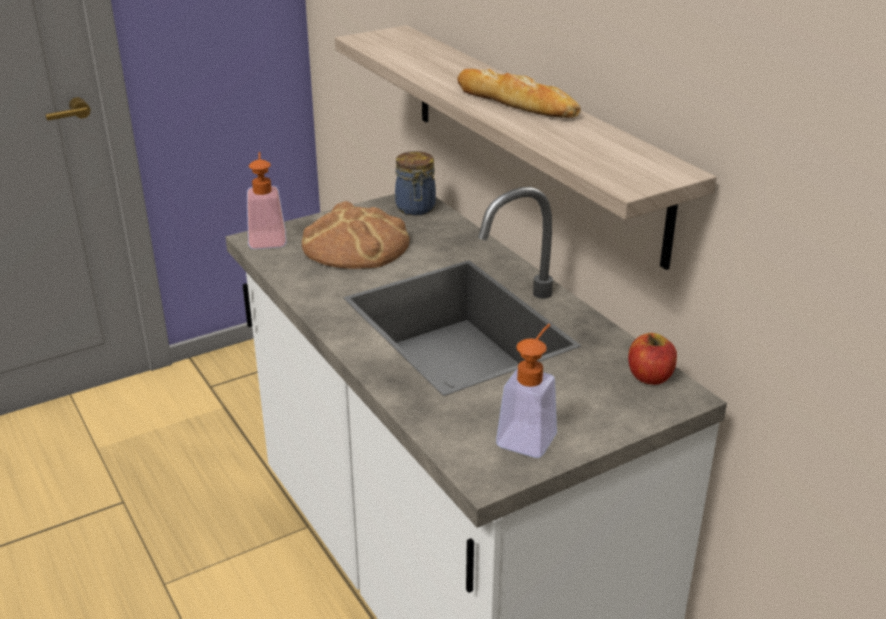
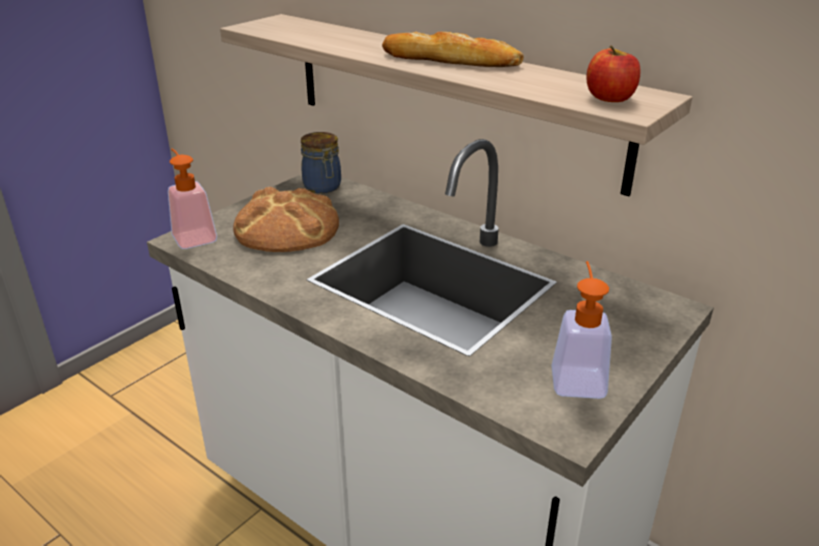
camera: 20 degrees left, 0 degrees up
apple [628,333,677,385] -> apple moved to [586,46,640,102]

